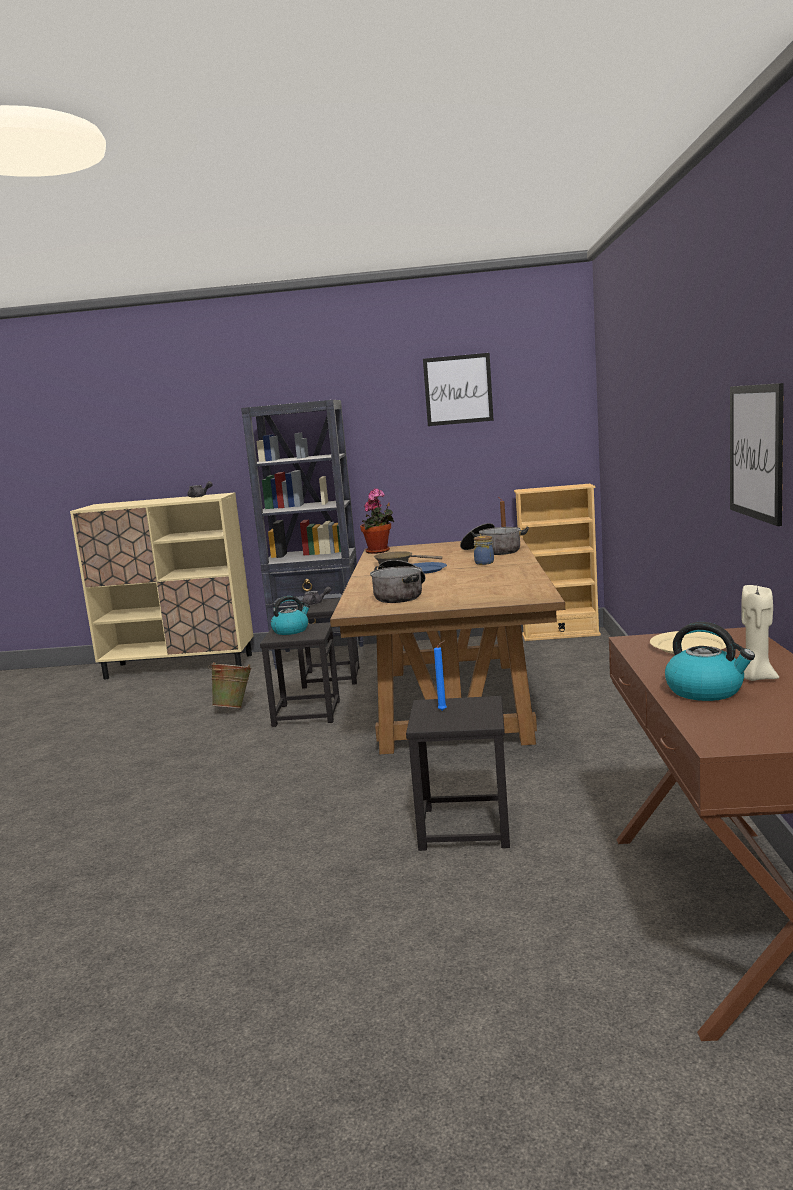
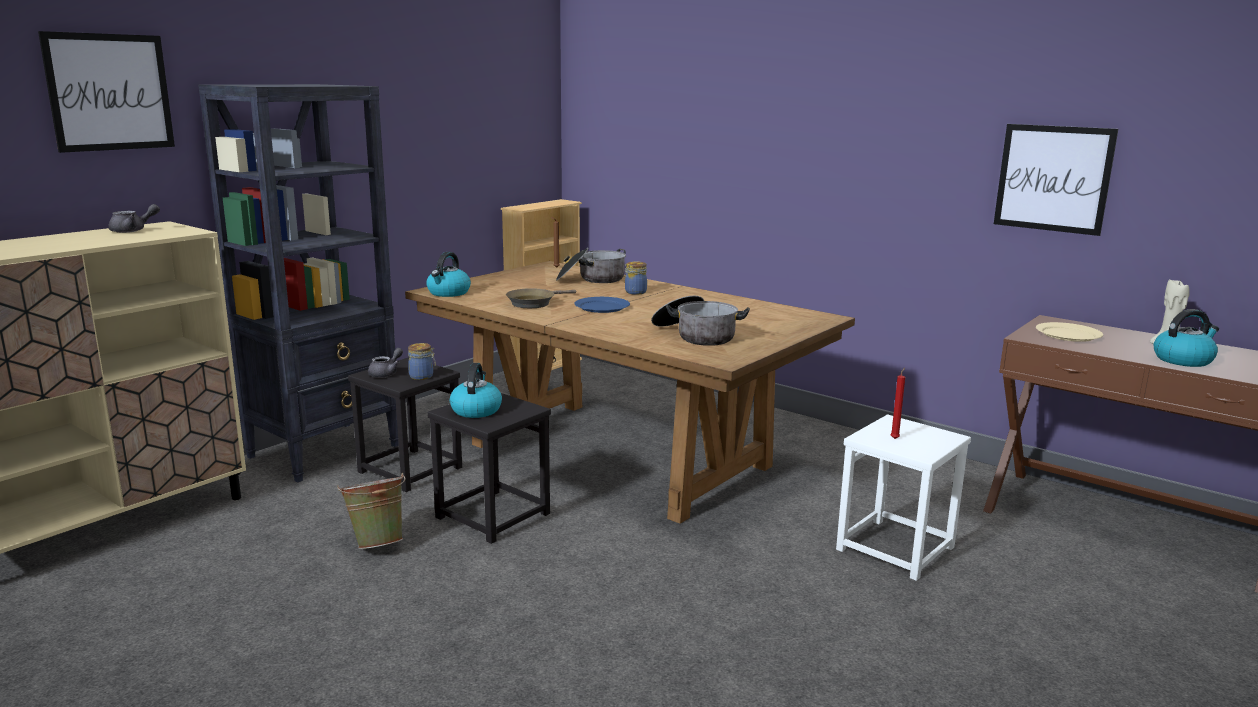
camera: 55 degrees left, 5 degrees up
potted plant [360,488,394,554] -> kettle [426,252,471,297]
black stool [406,696,510,851] -> white stool [836,414,971,581]
picture [423,353,494,426] -> picture moved to [38,31,175,153]
blue candle [434,641,447,711] -> red candle [891,368,905,439]
none -> jar [408,343,436,380]

